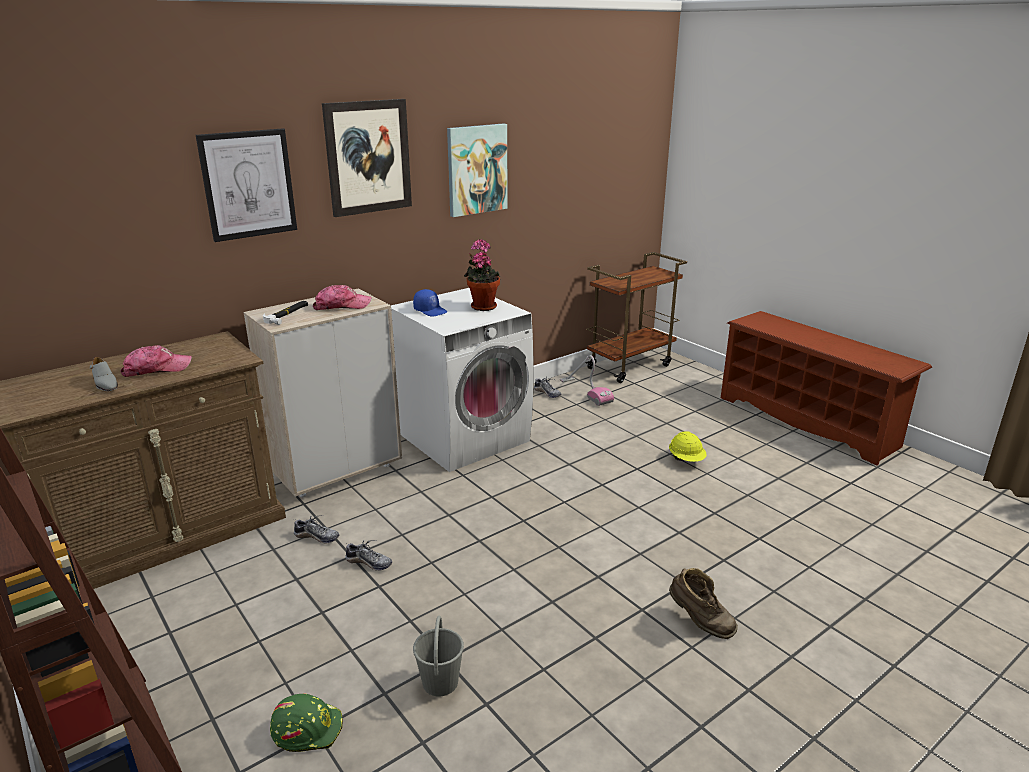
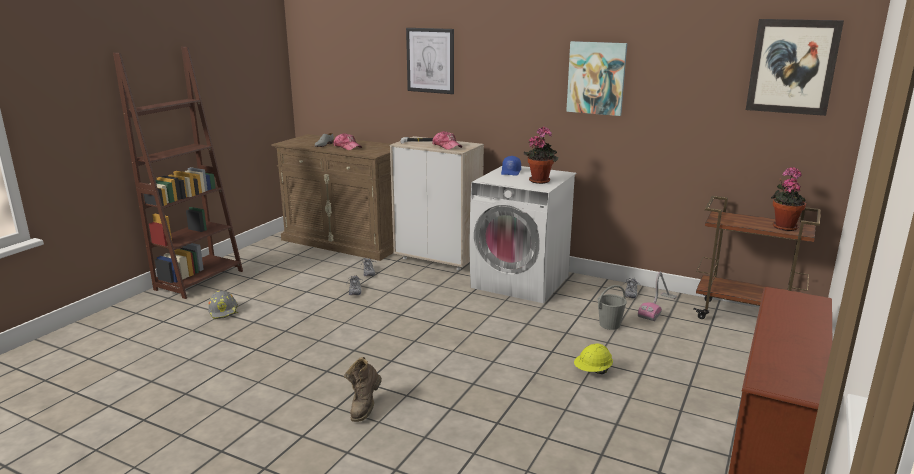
camera: 65 degrees right, 5 degrees down
green hard hat [270,694,343,752] -> grey hard hat [208,291,238,319]
picture [322,99,412,217] -> picture moved to [746,19,844,116]
grey bucket [413,616,464,696] -> grey bucket moved to [597,285,627,330]
none -> potted plant [771,167,806,231]

